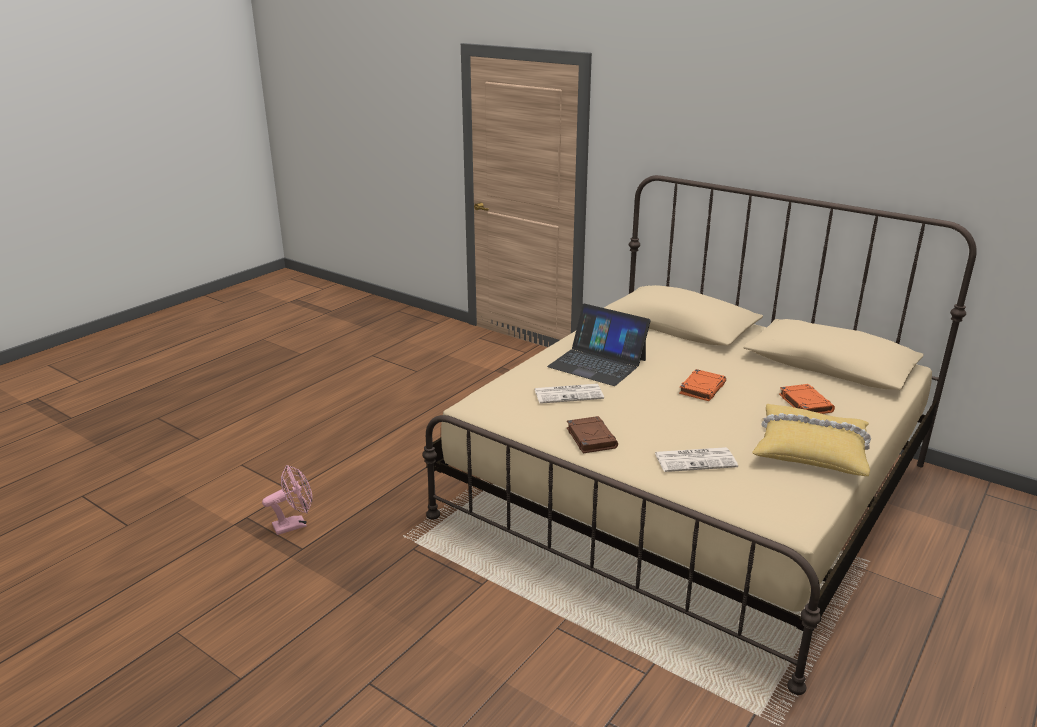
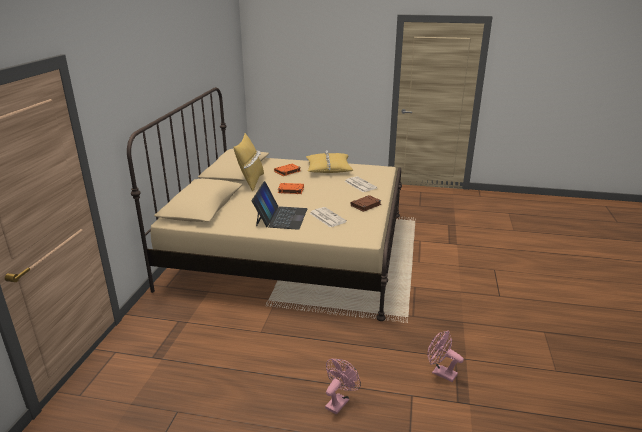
camera: 115 degrees left, 0 degrees up
none -> yellow pillow [233,133,264,191]
none -> pink fan [325,359,361,414]

